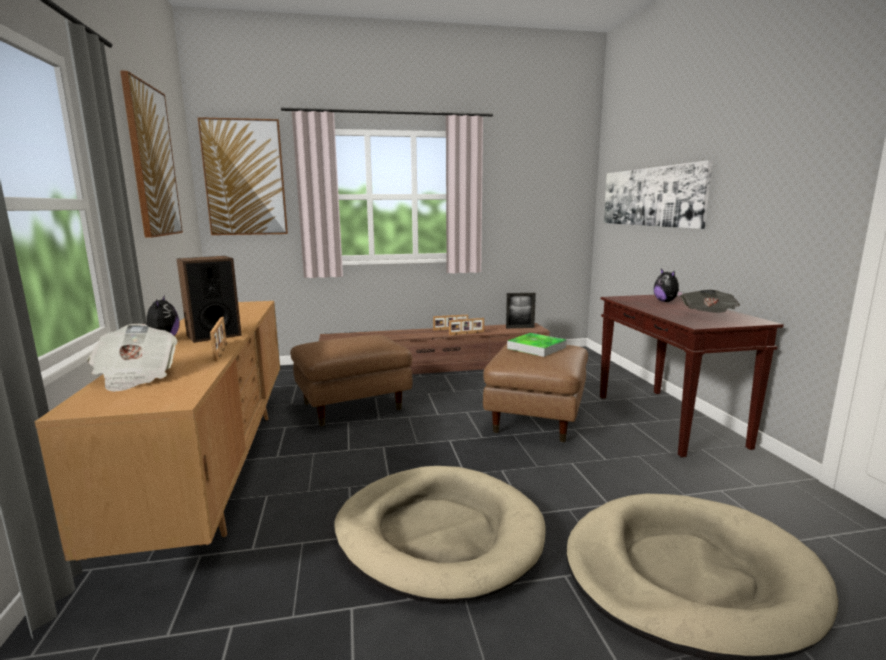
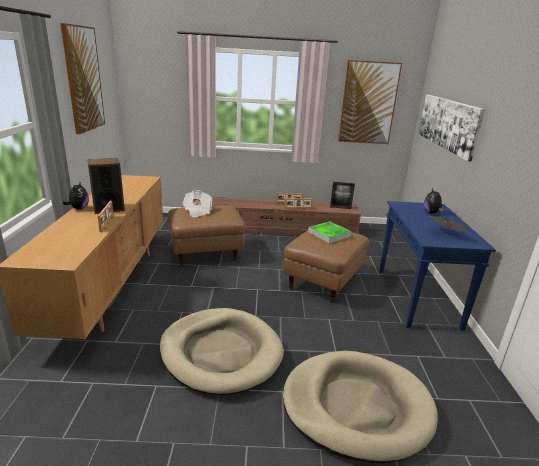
camera: 10 degrees right, 10 degrees up
newspaper [87,324,178,392] -> newspaper moved to [182,190,213,217]
picture [198,117,288,235] -> picture moved to [338,60,402,144]
brown console table [600,295,784,458] -> blue console table [379,201,496,331]

